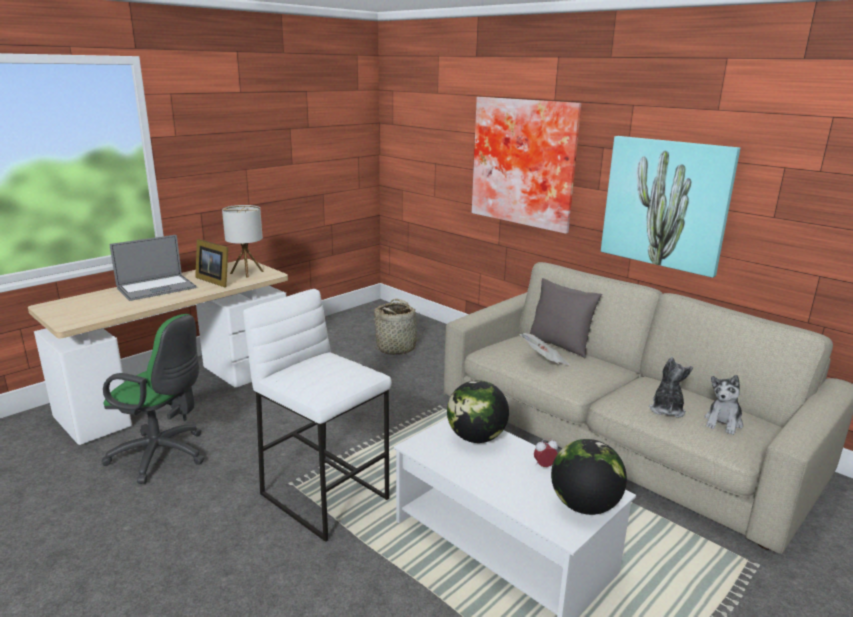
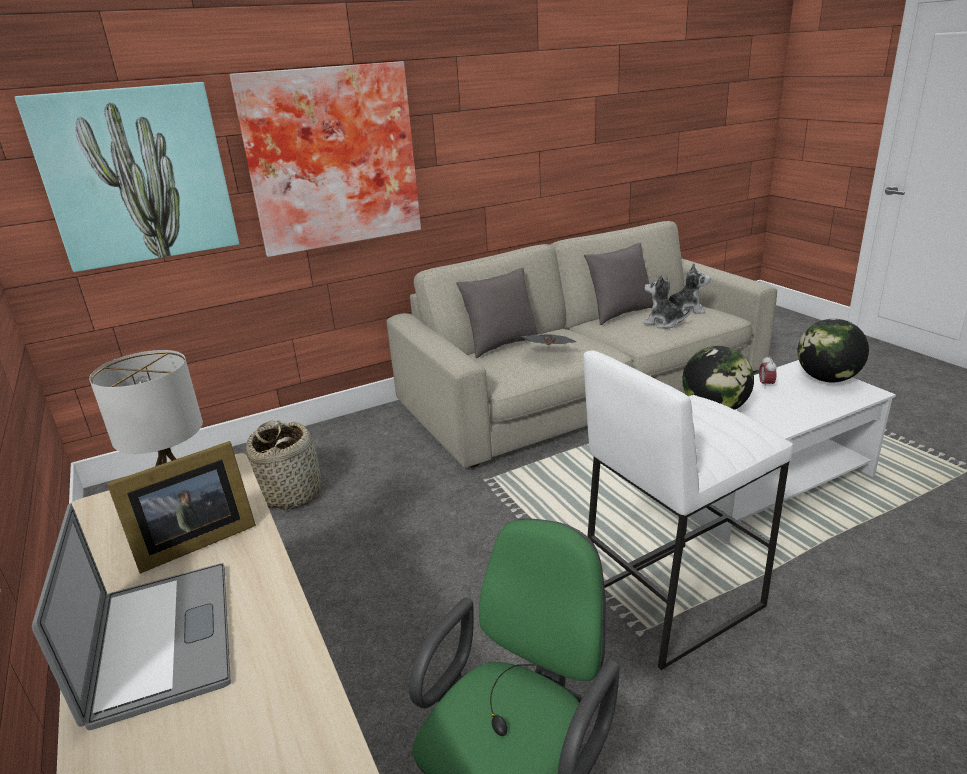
camera: 70 degrees left, 5 degrees up
picture [601,136,740,278] -> picture moved to [14,82,239,272]
plush toy [704,375,743,435] -> plush toy turned 45 degrees counterclockwise [669,263,711,315]
none -> grey pillow [584,243,653,325]

